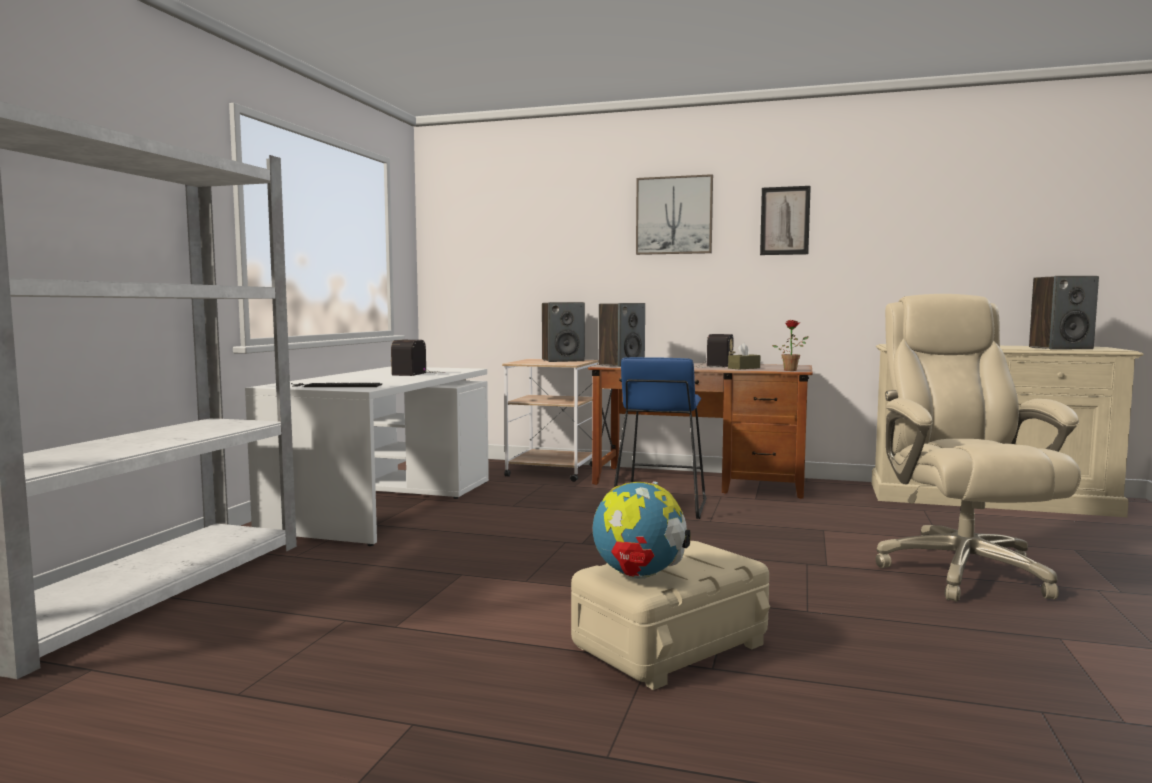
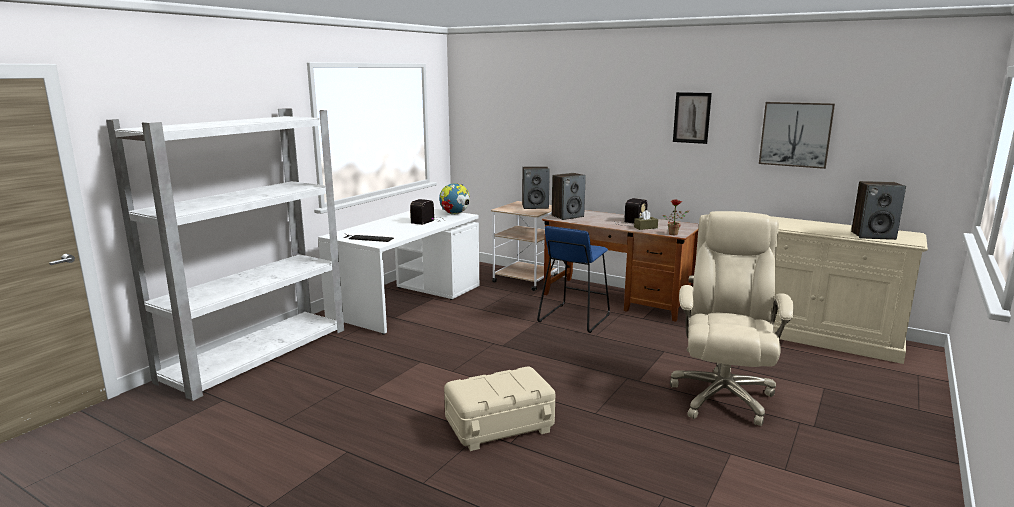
camera: 15 degrees right, 10 degrees up
globe [593,481,691,579] -> globe moved to [439,183,470,215]
picture [636,174,713,255] -> picture moved to [759,102,835,169]

